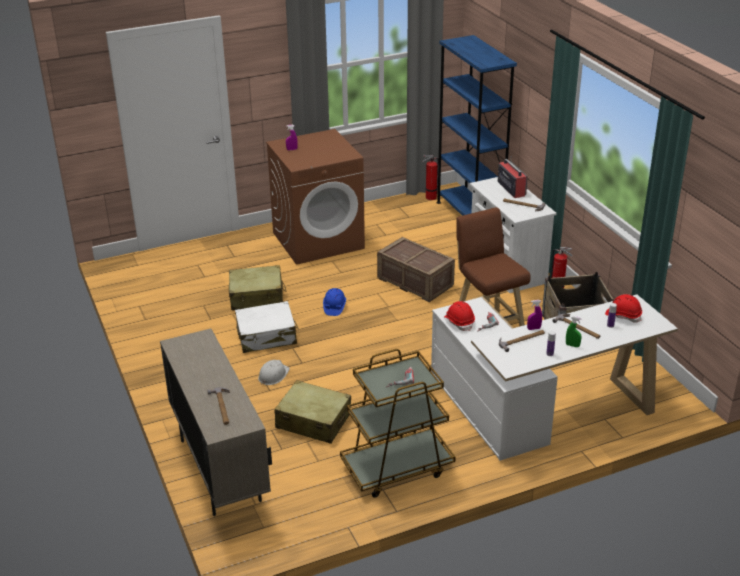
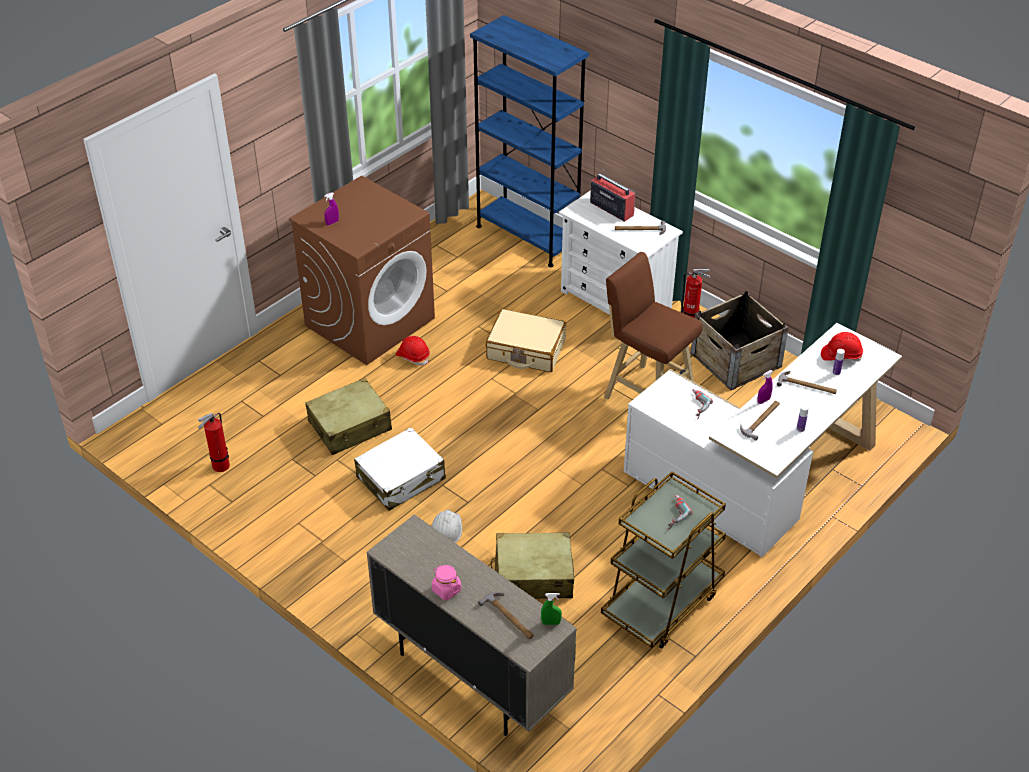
camera: 25 degrees left, 10 degrees up
blue hard hat [323,288,346,316] -> none
crate [377,237,455,302] -> beige suitcase [486,309,566,372]
fire extinguisher [422,155,439,200] -> fire extinguisher moved to [198,413,230,472]
red hard hat [444,301,475,331] -> red hard hat moved to [396,336,430,366]
green spray bottle [566,316,582,347] -> green spray bottle moved to [541,593,562,625]
none -> pink jar [432,565,461,600]

